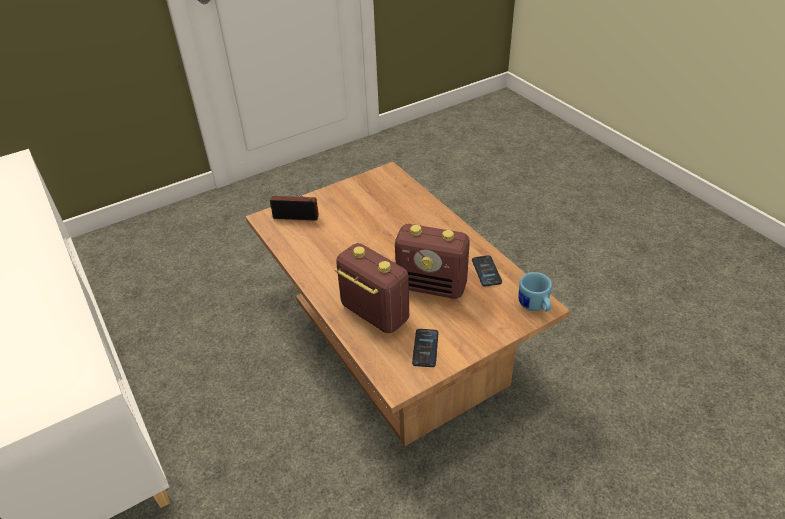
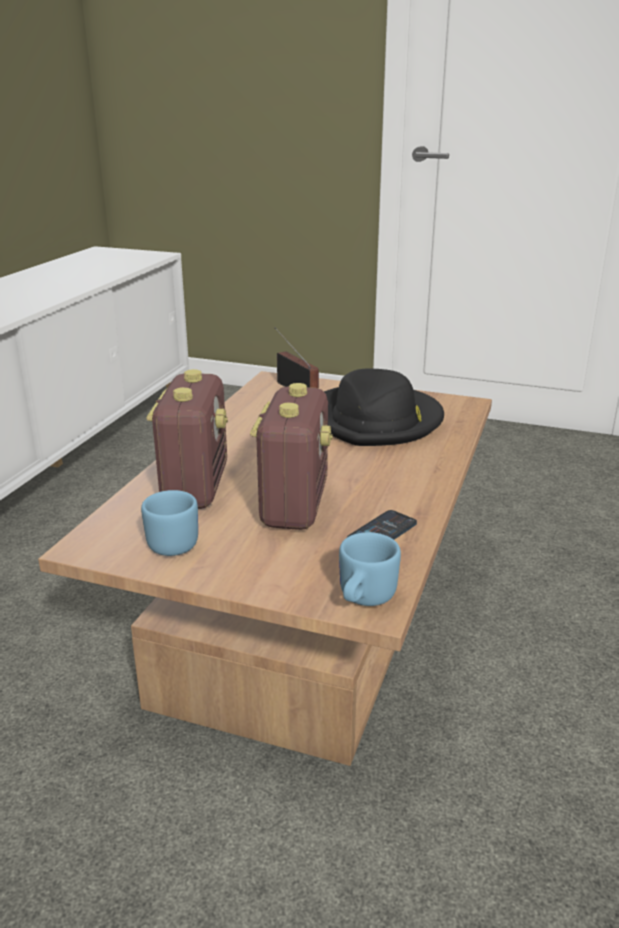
camera: 50 degrees right, 15 degrees down
radio [395,224,470,299] -> radio turned 150 degrees counterclockwise [250,383,333,530]
phone [412,329,438,367] -> blue mug [141,490,198,556]
none -> black hat [324,368,444,446]

